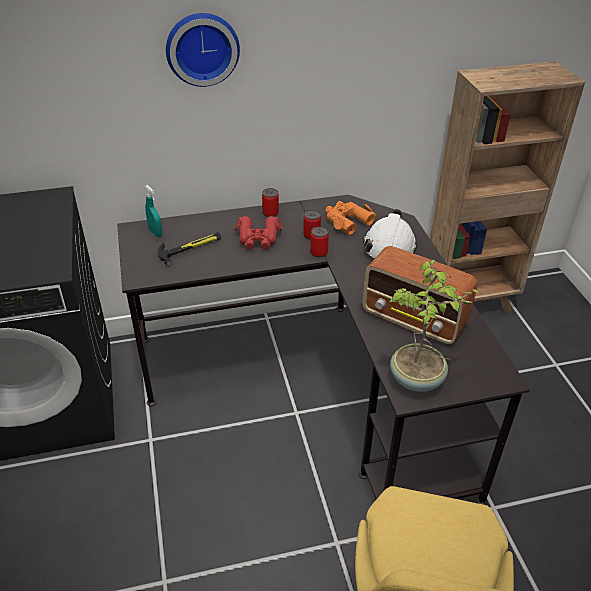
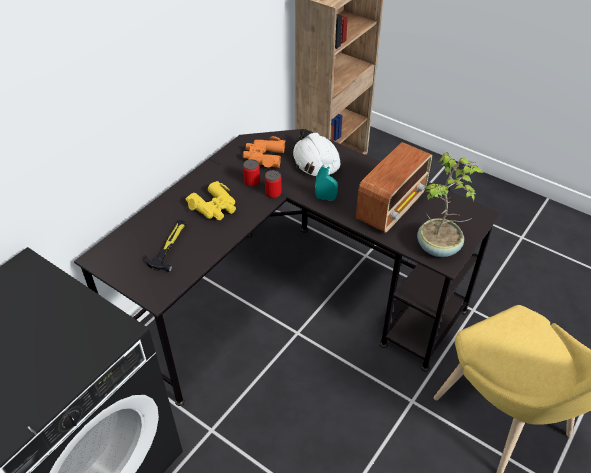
camera: 40 degrees left, 5 degrees up
turquoise spray bottle [144,185,162,237] -> turquoise spray bottle moved to [315,157,338,201]
wall clock [166,13,240,87] -> none
red binoculars [234,216,283,250] -> yellow binoculars [186,181,236,220]
can [262,188,279,217] -> none
radio [362,246,477,344] -> radio turned 45 degrees counterclockwise [356,142,432,233]

